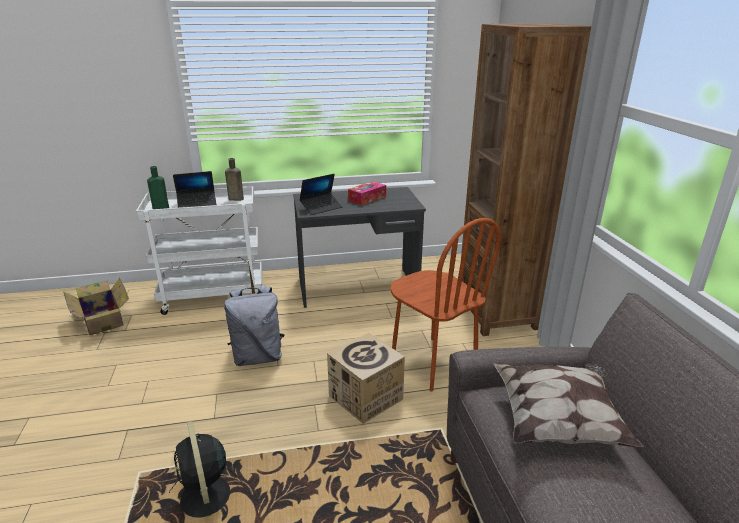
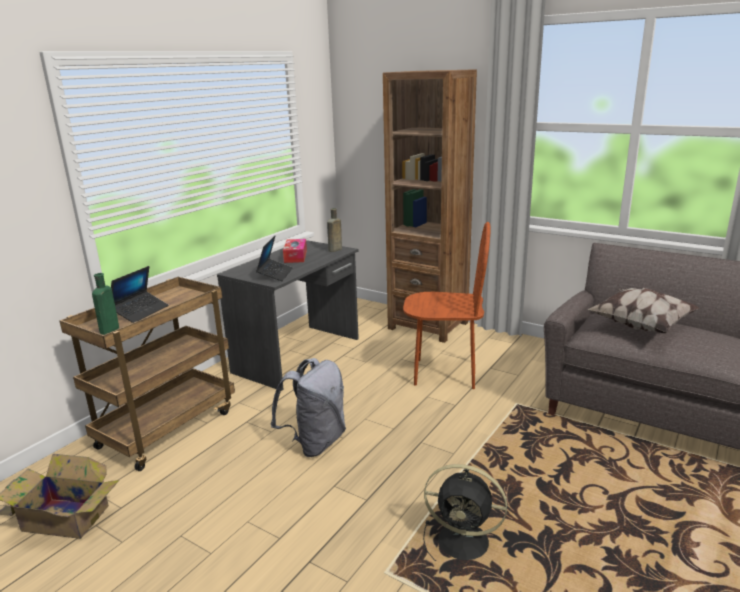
camera: 45 degrees left, 5 degrees down
white cart [136,186,262,315] -> brown cart [59,277,235,471]
brown bottle [225,158,244,201] -> brown bottle moved to [327,208,342,252]
cardboard box [327,333,405,424] -> none

